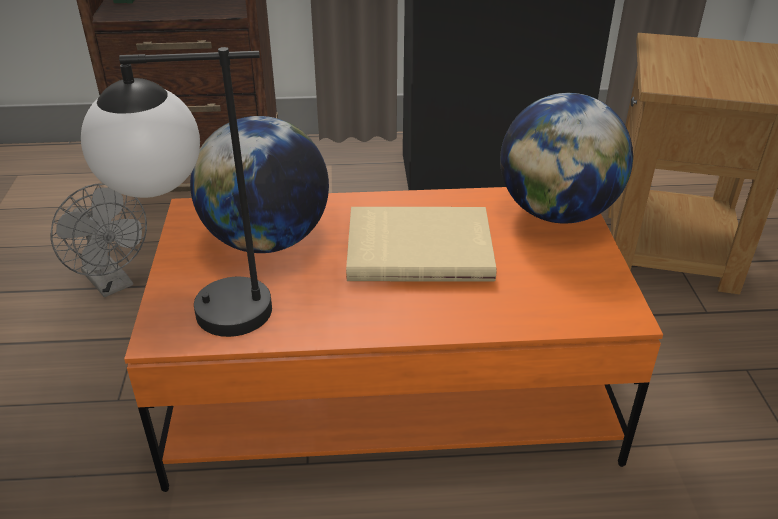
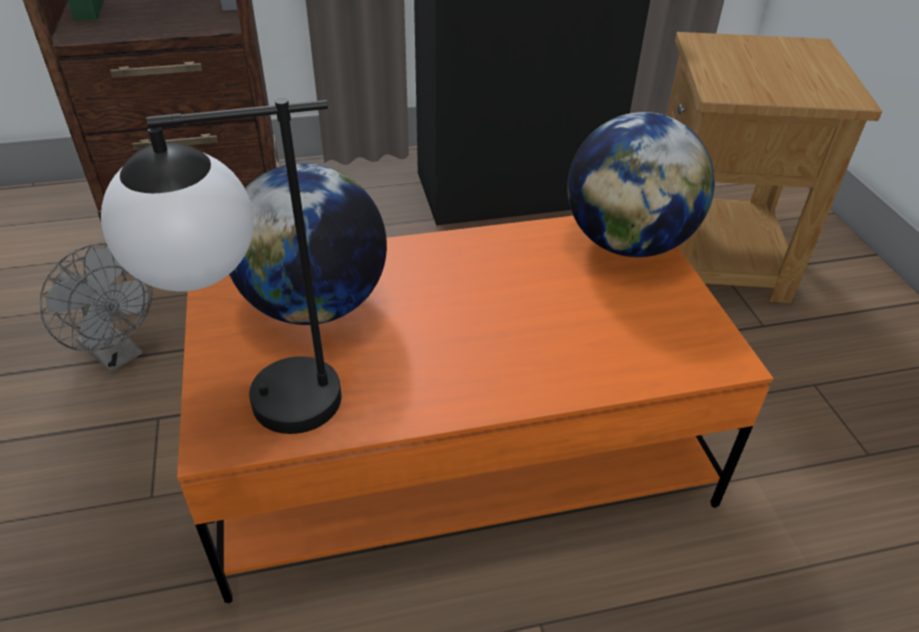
camera: 10 degrees left, 5 degrees up
beige book [346,207,496,282] -> none

